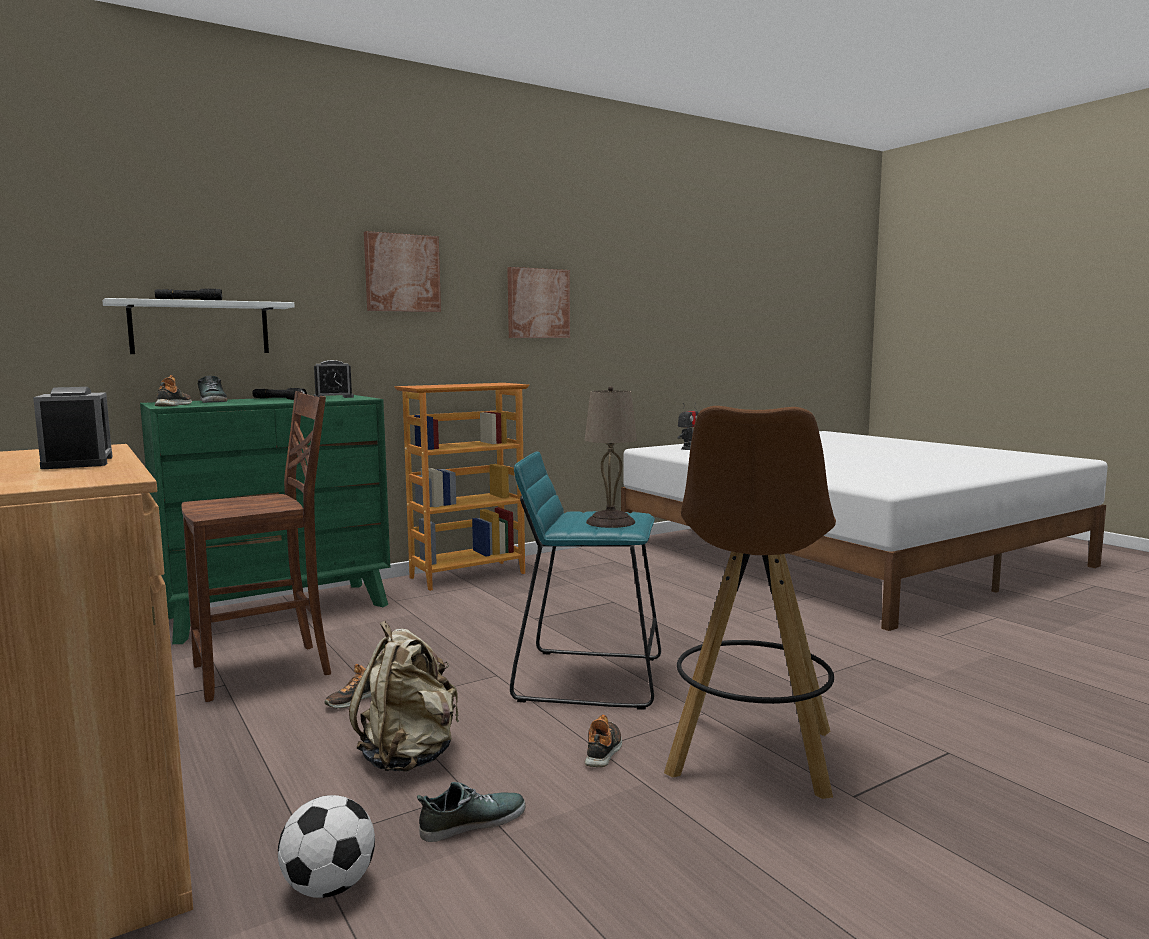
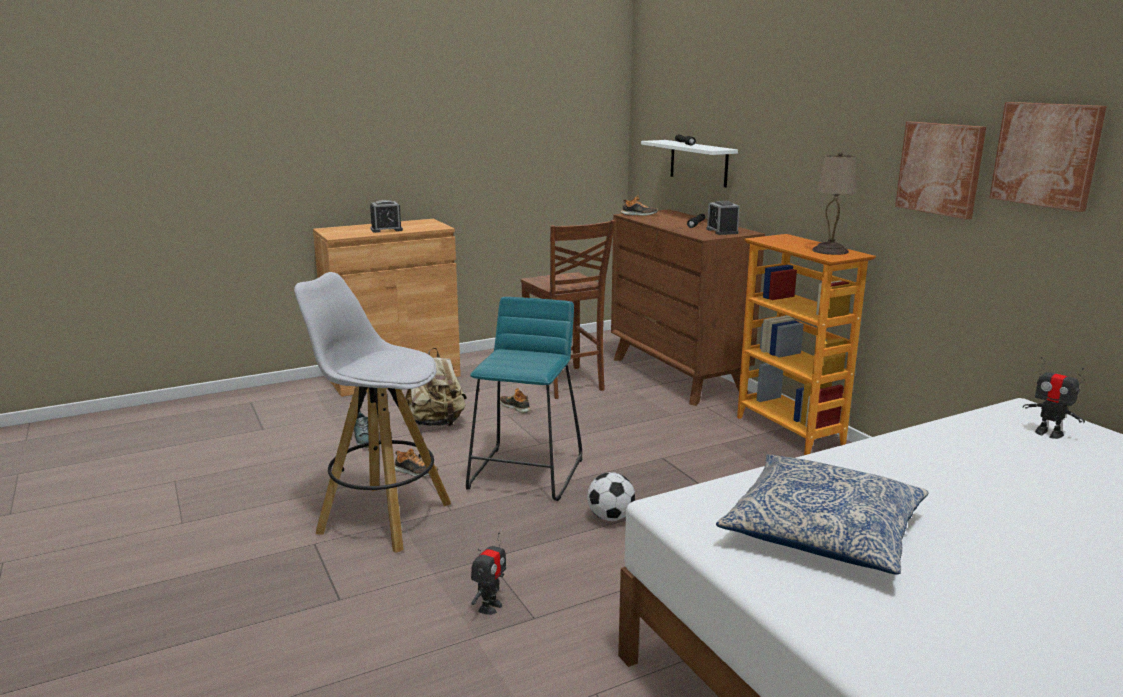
camera: 95 degrees right, 10 degrees up
green dresser [140,395,390,644] -> brown dresser [611,209,765,406]
shoe [198,376,227,403] -> none
football [278,795,375,898] -> football moved to [587,472,635,521]
picture [364,231,441,312] -> picture moved to [989,102,1107,212]
beige table lamp [585,386,637,528] -> beige table lamp moved to [812,152,856,255]
brown stool [664,406,836,799] -> white stool [294,272,451,553]
none -> toy robot [471,533,506,615]
none -> pillow [716,454,929,575]

